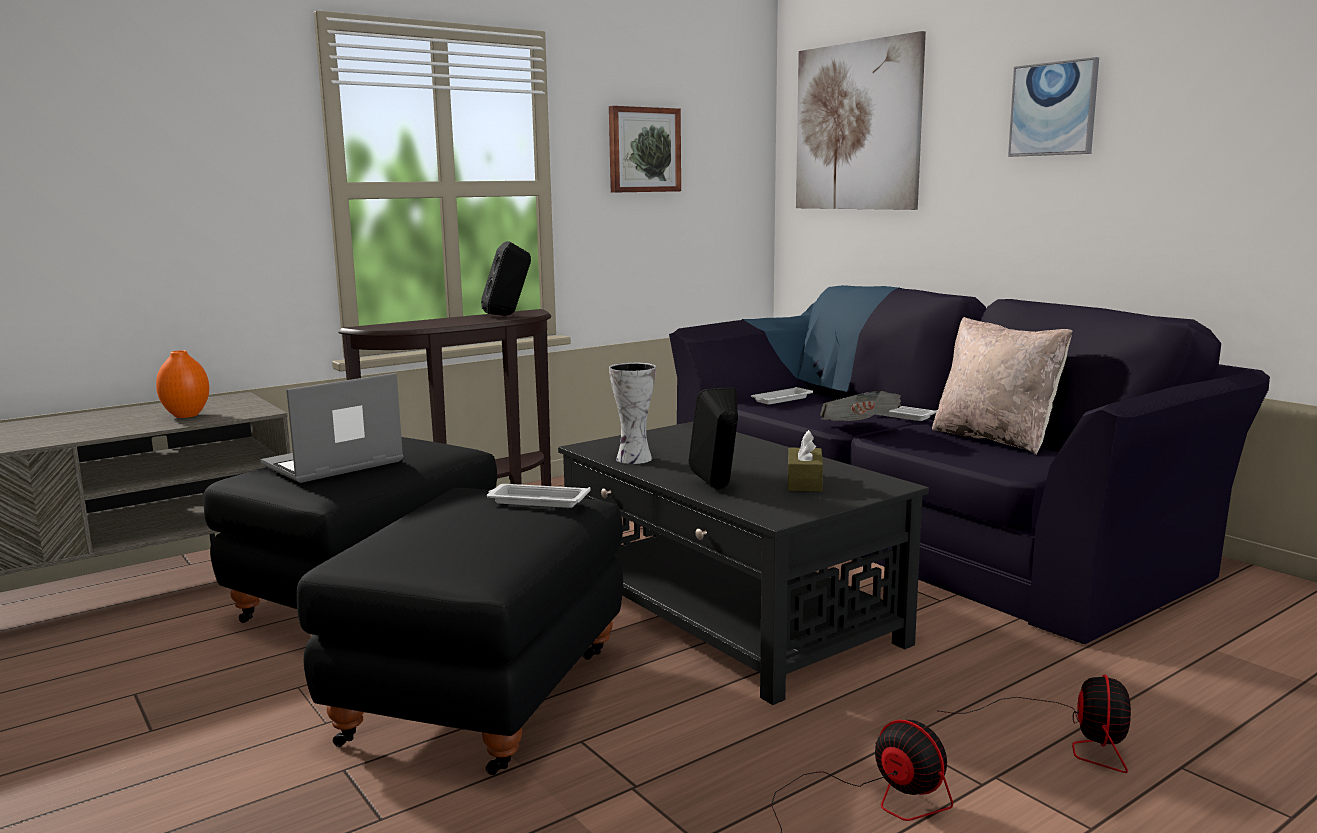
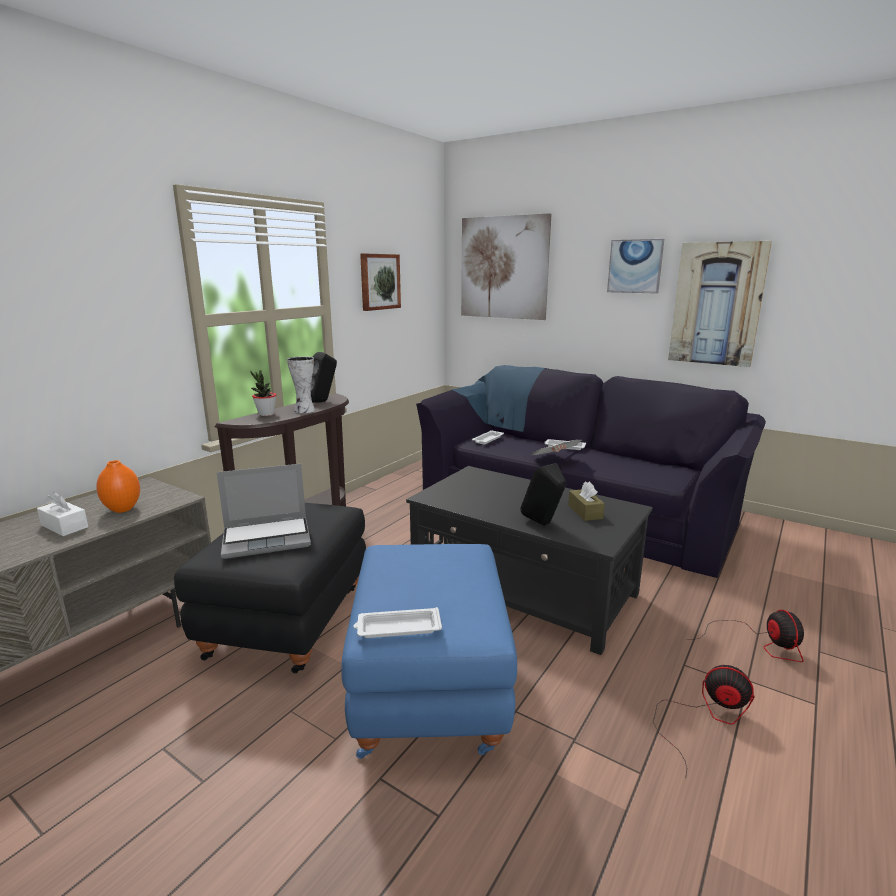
camera: 20 degrees left, 5 degrees up
laptop [260,373,404,483] -> laptop turned 135 degrees counterclockwise [217,464,311,559]
black ottoman [297,488,623,775] -> blue ottoman [341,544,517,759]
white tray [487,484,591,508] -> white tray moved to [354,607,442,638]
vase [609,363,656,464] -> vase moved to [287,356,315,413]
beige pillow [932,317,1072,455] -> none
none -> white tissue box [37,492,89,536]
none -> potted plant [250,370,276,416]
none -> picture [668,241,772,367]

